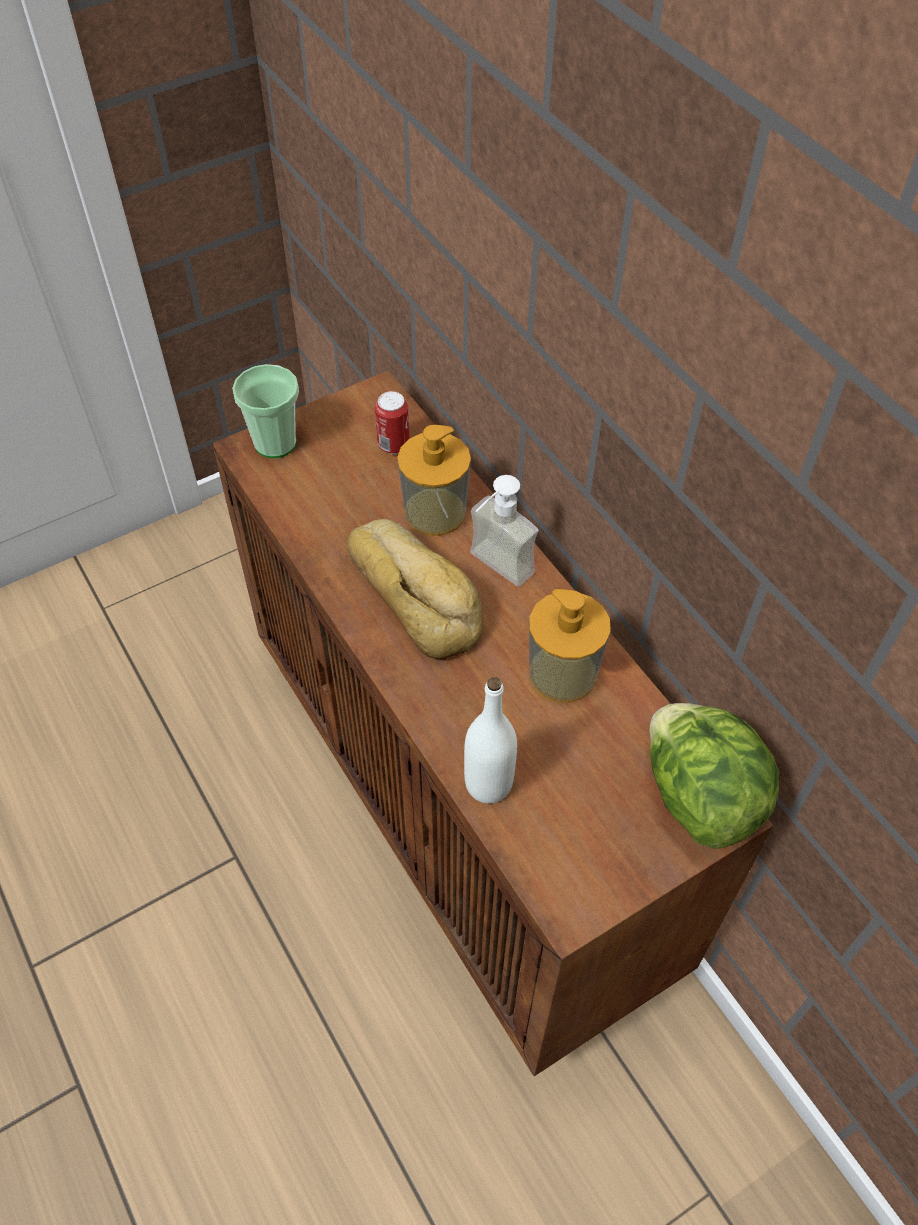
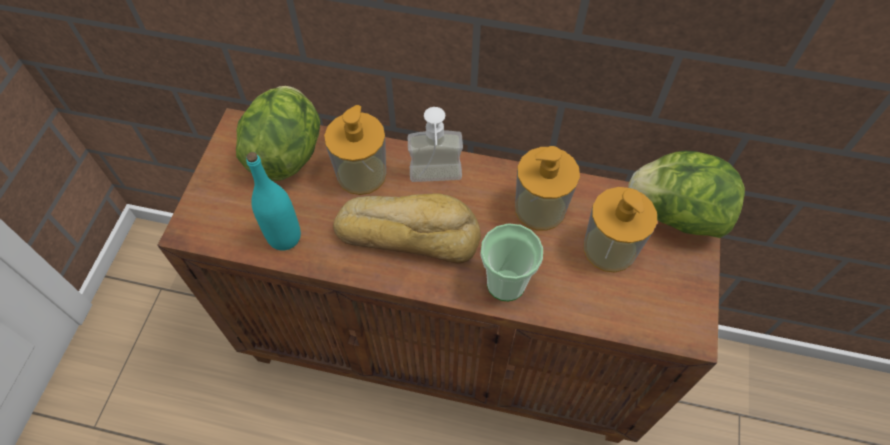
camera: 45 degrees left, 5 degrees up
cup [232,364,299,458] -> cup moved to [481,223,543,301]
can [375,391,410,454] -> lettuce [236,86,320,181]
white bottle [464,677,517,804] -> none
none -> turquoise bottle [246,152,301,251]
none -> soap dispenser [584,187,657,272]

